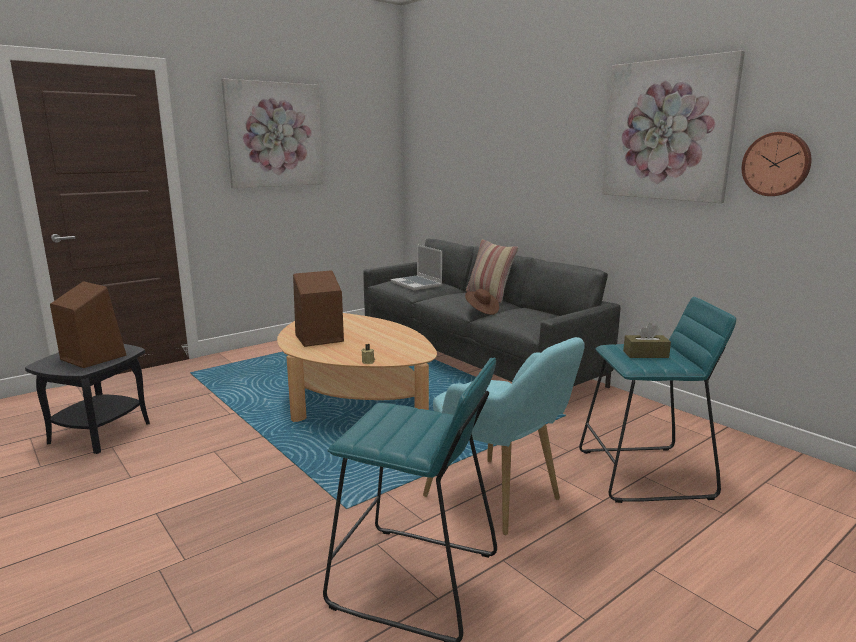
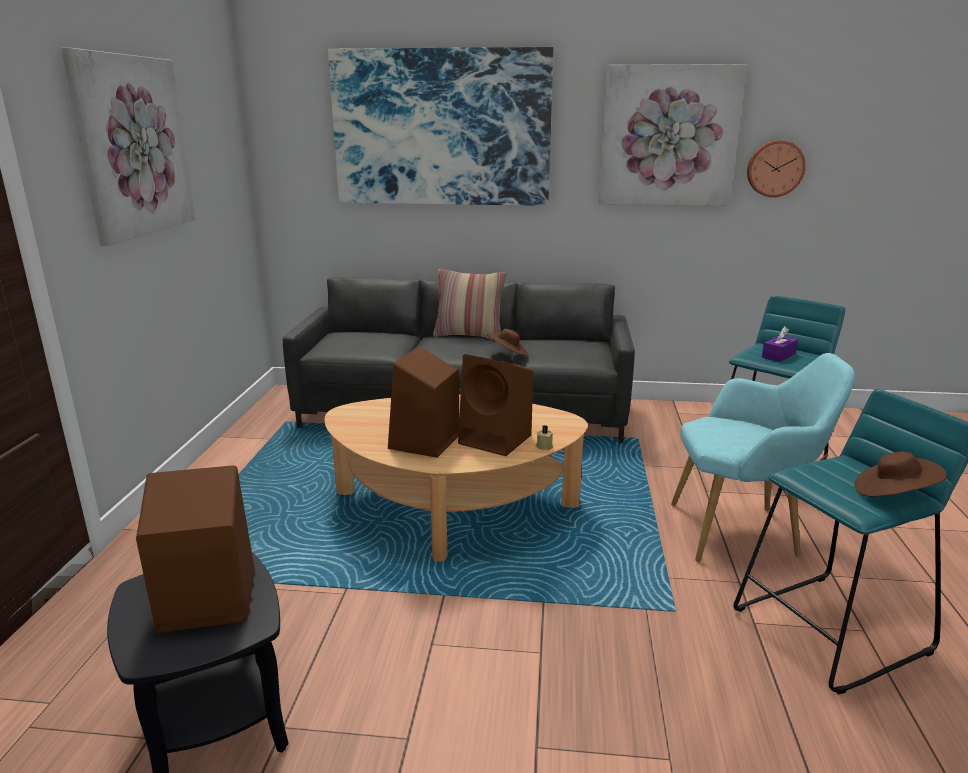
camera: 45 degrees left, 5 degrees up
laptop [391,244,442,290] -> none
brown tissue box [623,323,671,358] -> purple tissue box [762,326,798,362]
none -> picture [328,47,553,206]
none -> brown speaker [458,354,533,456]
none -> brown hat [855,451,947,497]

